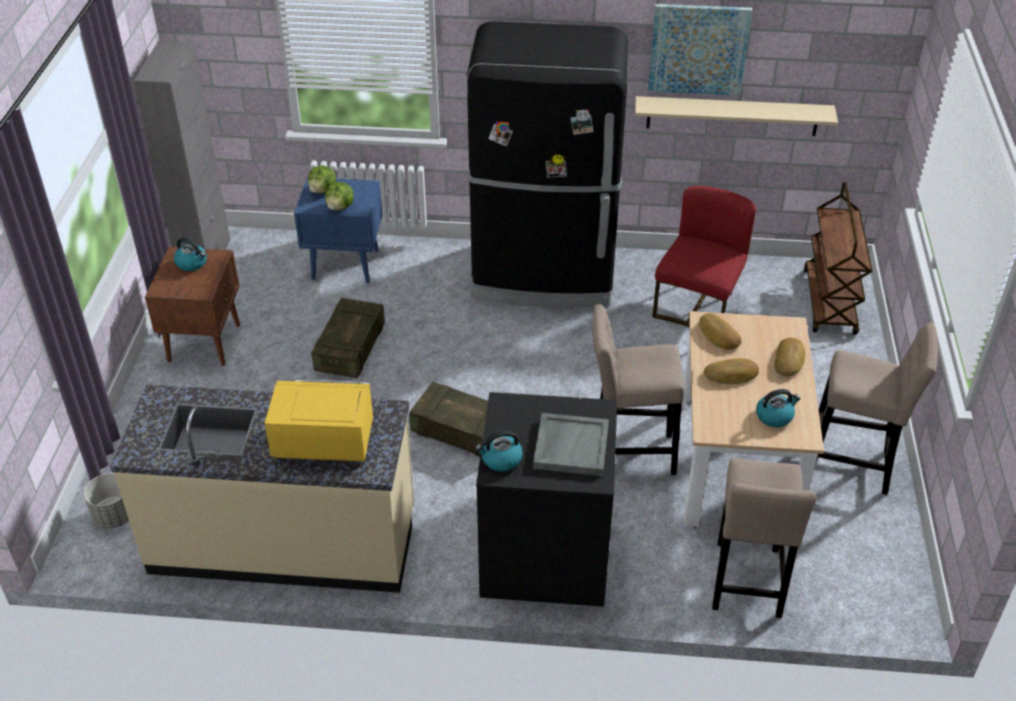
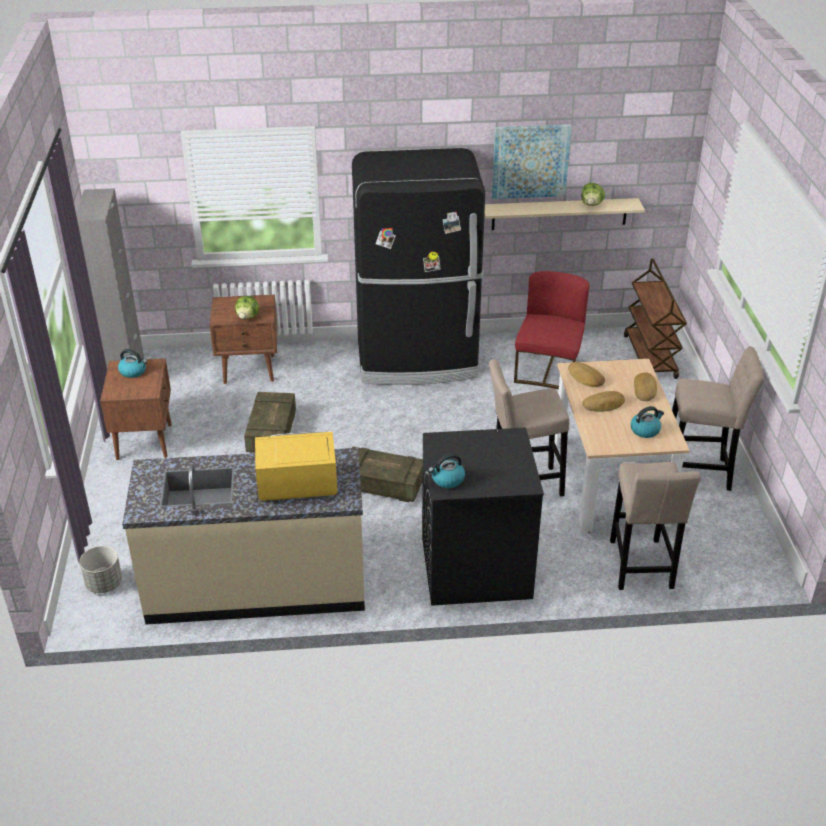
camera: 10 degrees left, 5 degrees down
blue nightstand [294,177,382,283] -> brown nightstand [210,294,277,384]
lettuce [308,166,336,193] -> lettuce moved to [582,183,605,206]
grey tray [533,413,609,476] -> none

